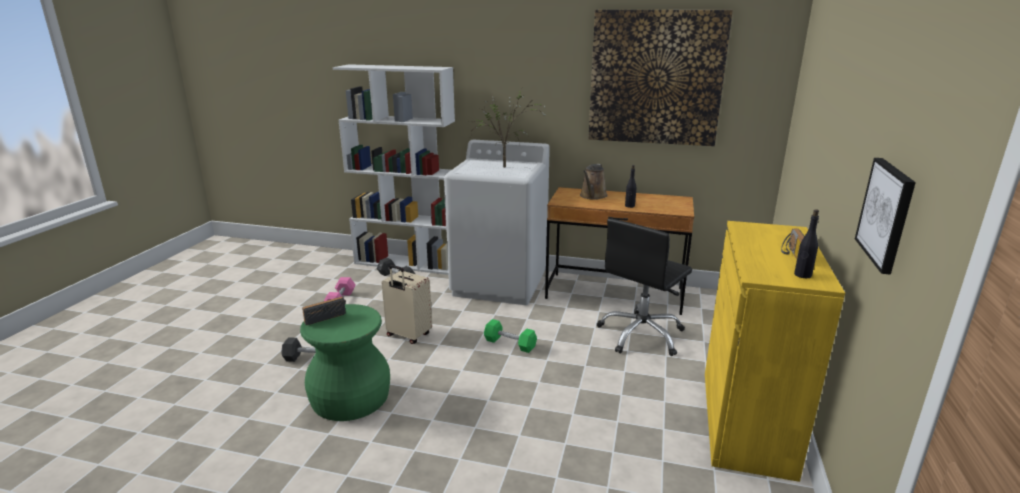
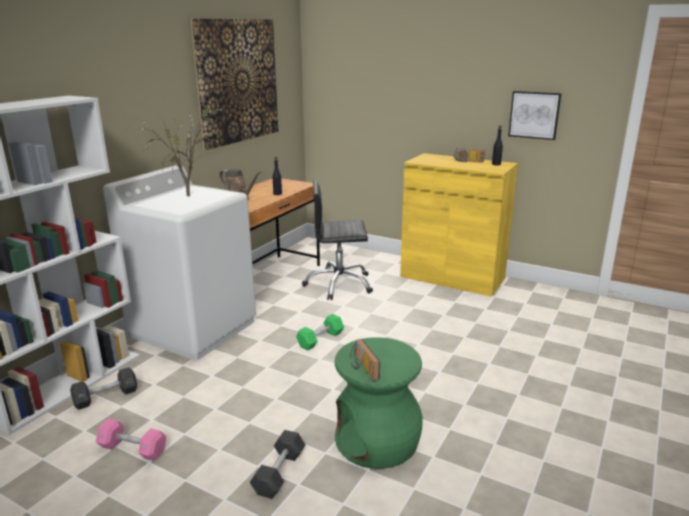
camera: 75 degrees left, 0 degrees up
beige suitcase [381,265,432,344] -> none
black office chair [597,218,692,356] -> black office chair turned 120 degrees clockwise [302,181,373,300]

